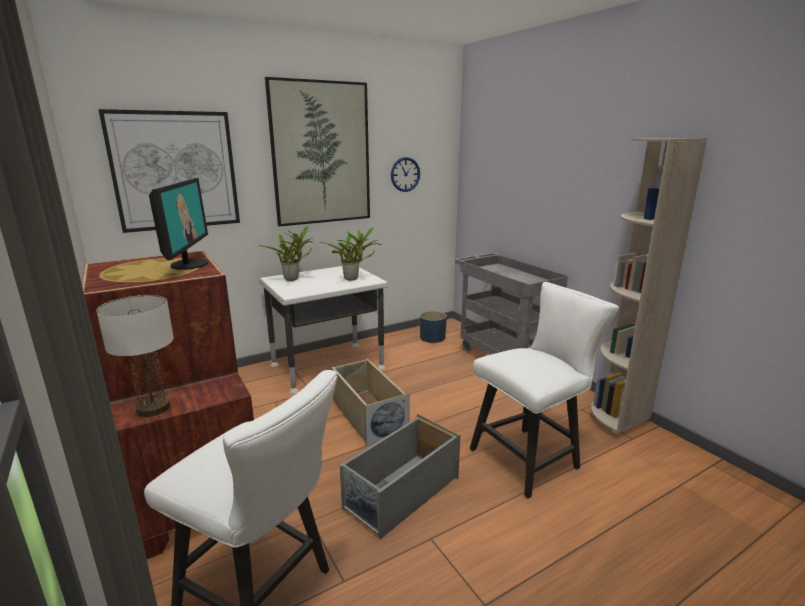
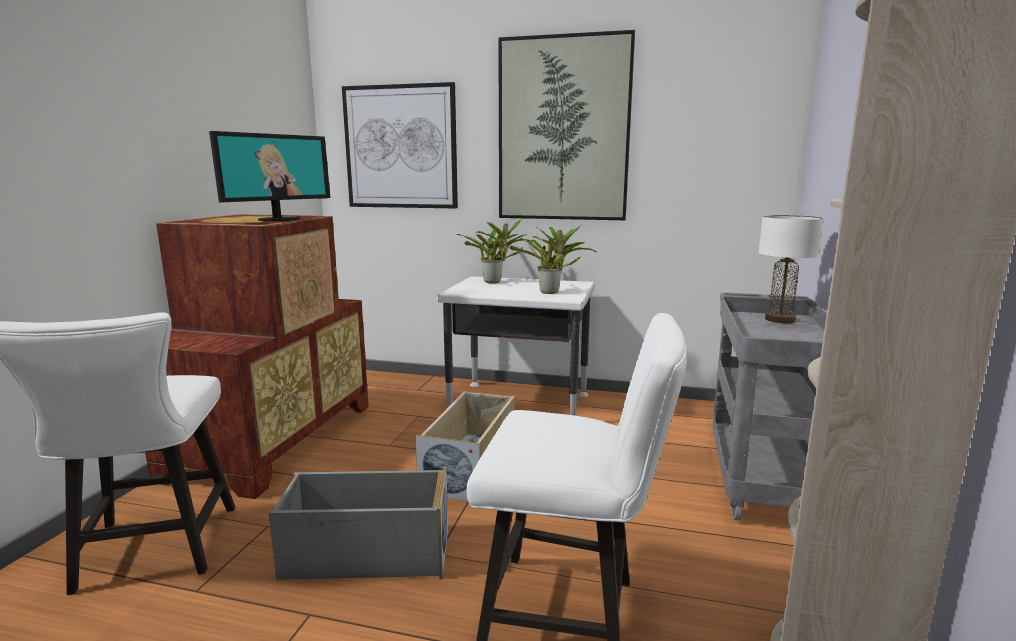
camera: 45 degrees right, 5 degrees down
table lamp [96,295,174,417] -> table lamp moved to [759,215,824,323]
wall clock [391,157,420,192] -> none
blue planter [420,311,447,343] -> none

